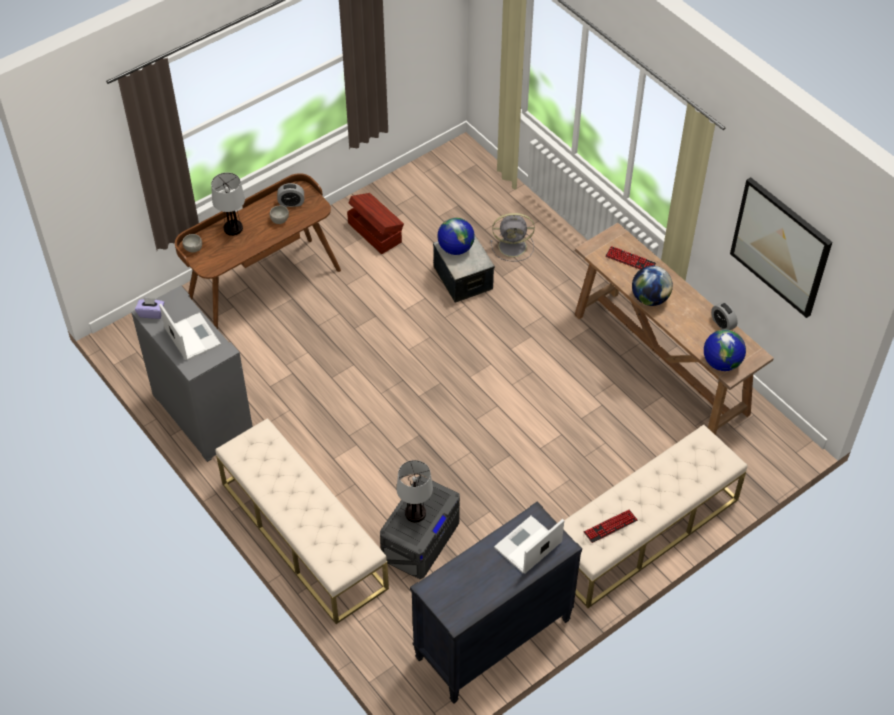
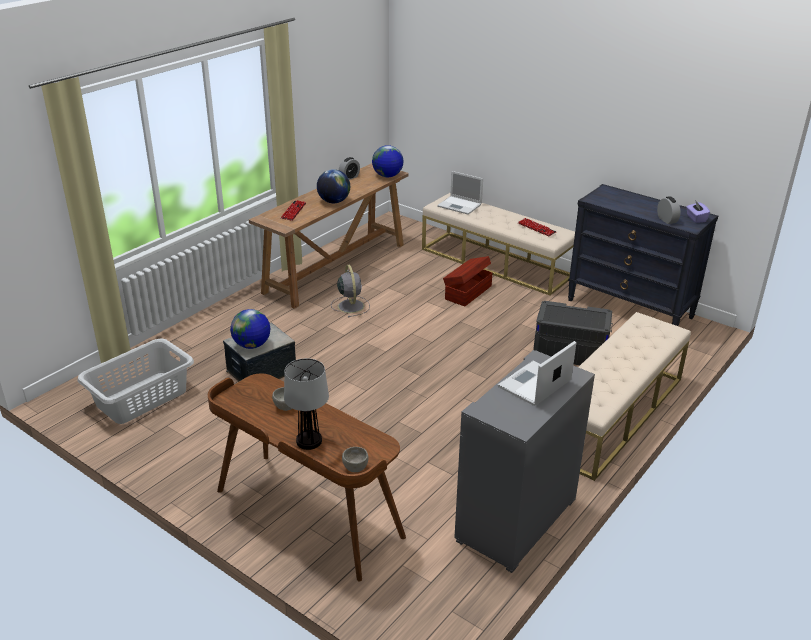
camera: 105 degrees left, 20 degrees down
purple tissue box [135,297,165,319] -> purple tissue box moved to [686,200,710,223]
alarm clock [277,183,304,207] -> alarm clock moved to [657,196,681,224]
brown storage box [347,193,404,254] -> brown storage box moved to [443,256,492,306]
table lamp [397,460,433,523] -> none
grey fan [491,213,535,261] -> grey fan moved to [331,265,370,318]
laptop [494,515,564,574] -> laptop moved to [437,171,483,215]
picture [730,177,832,318] -> none
none -> grey laundry basket [78,339,194,424]

